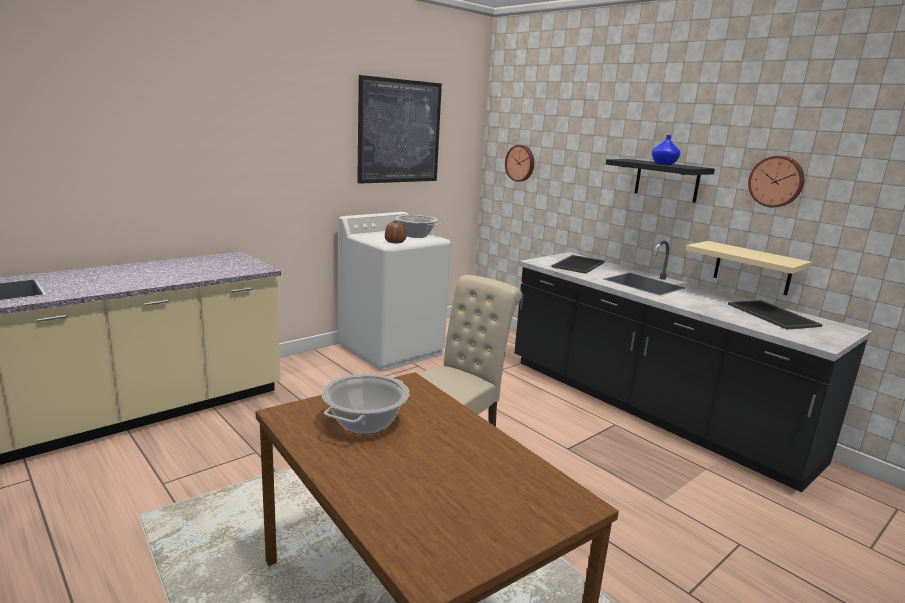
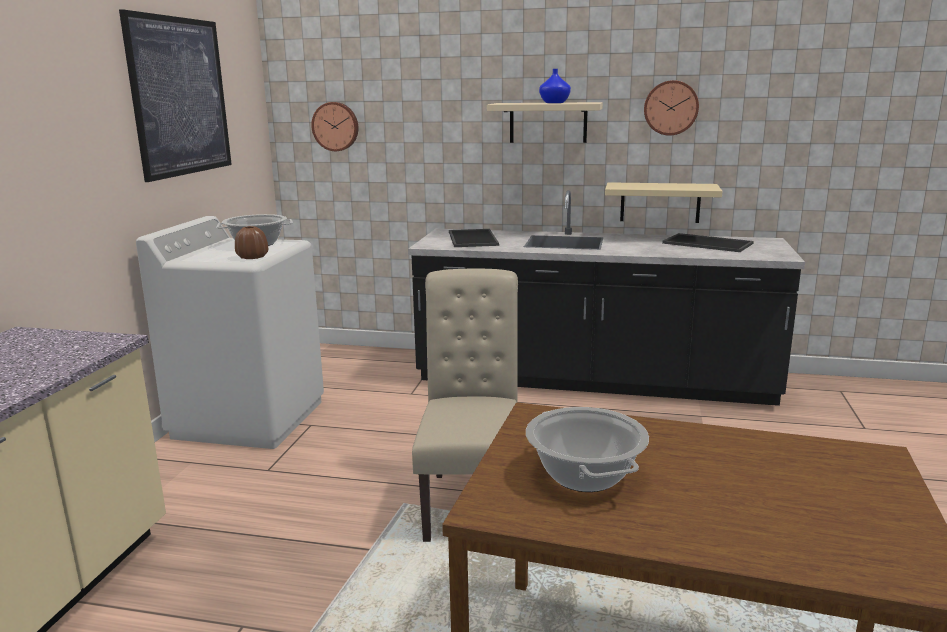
camera: 35 degrees left, 0 degrees up
black shelf [606,159,715,203] -> beige shelf [487,102,603,143]

